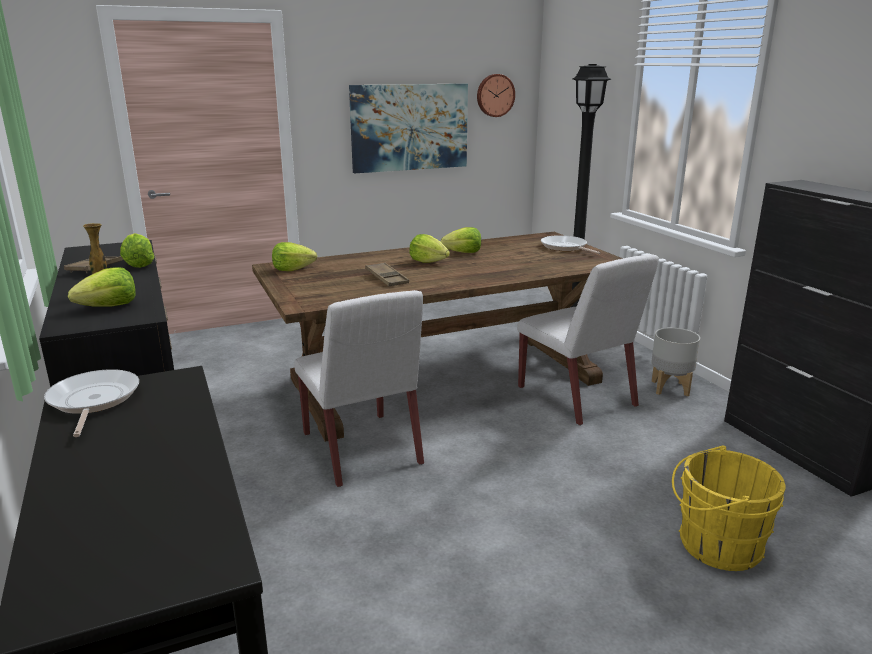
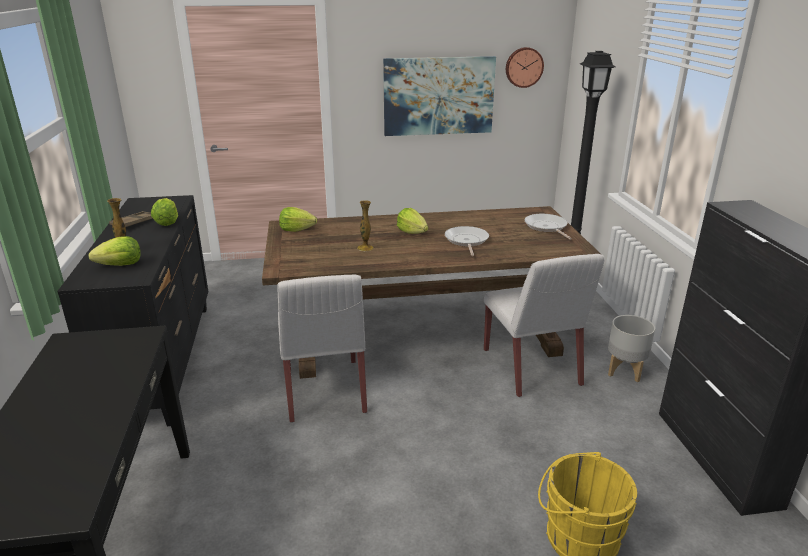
camera: 15 degrees right, 5 degrees up
frying pan [44,369,139,437] -> frying pan moved to [445,226,489,256]
brown tray [365,262,409,286] -> vase [357,201,374,251]
lettuce [441,227,481,253] -> none

